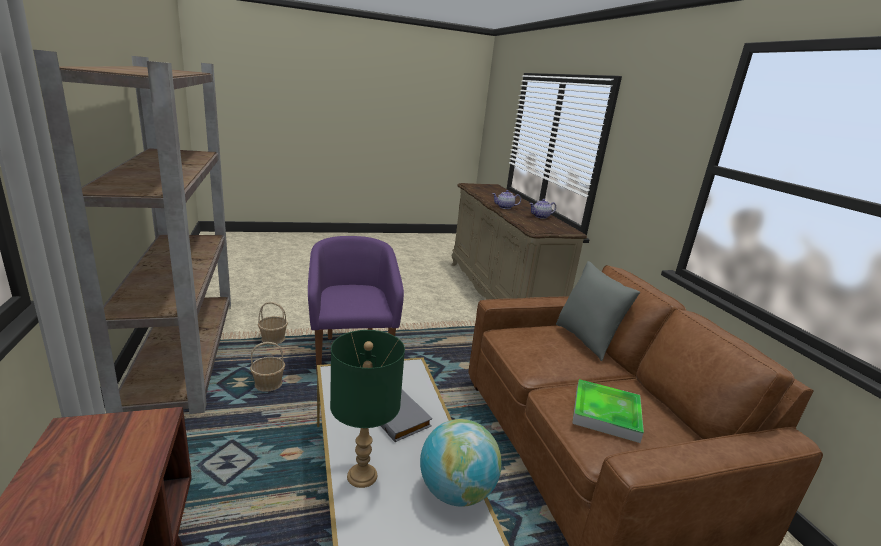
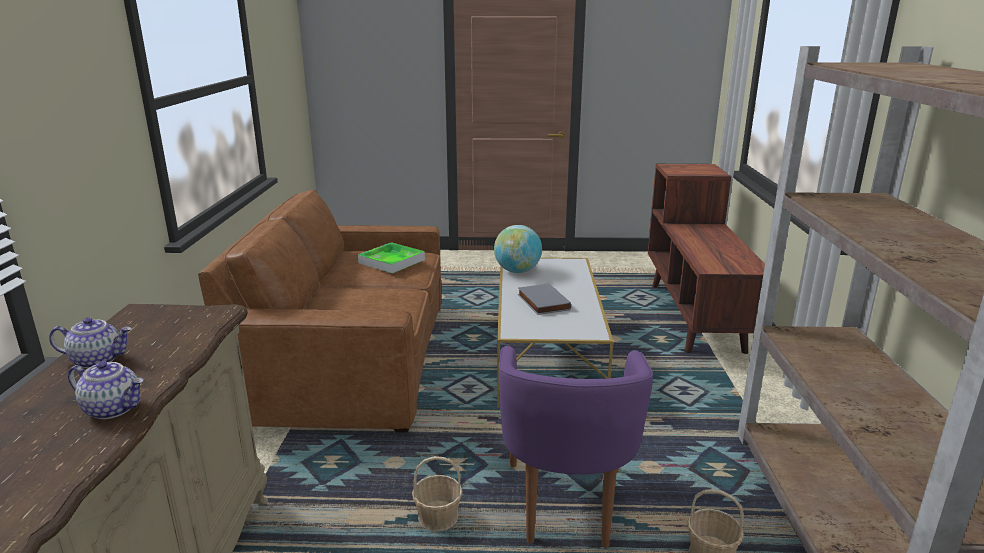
camera: 160 degrees left, 0 degrees up
basket [250,342,285,392] -> basket moved to [412,456,463,531]
green table lamp [330,330,405,488] -> none
grey pillow [556,261,640,361] -> none

